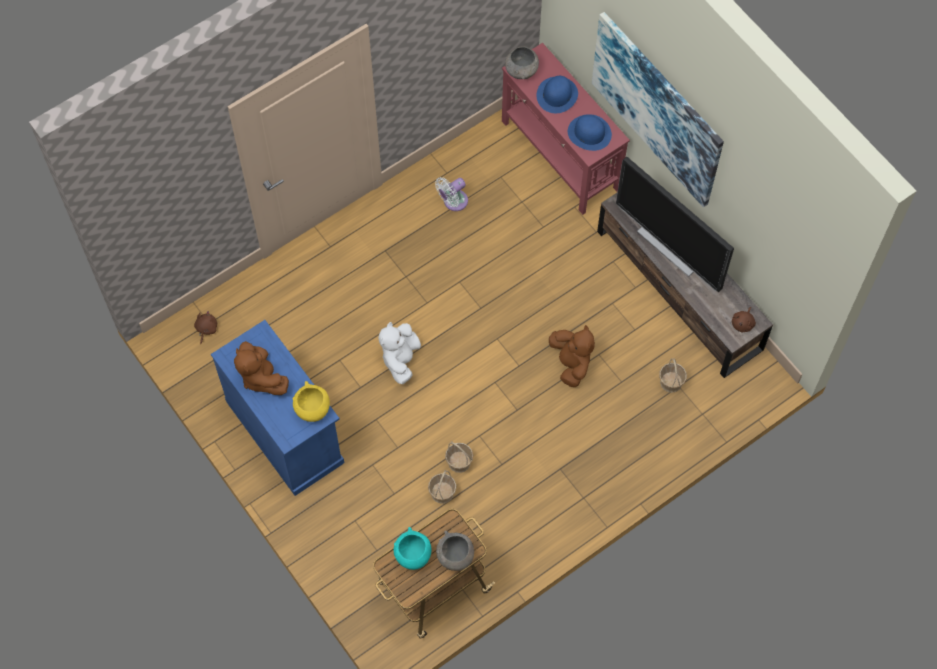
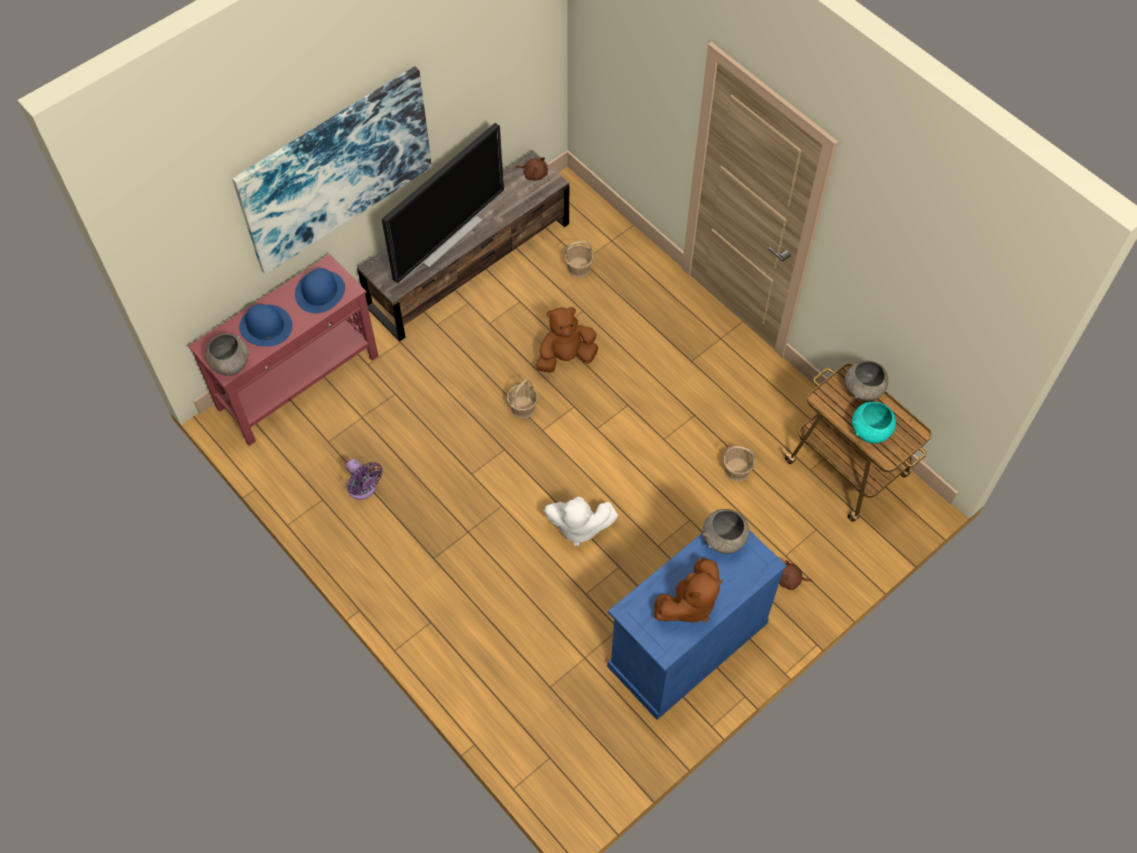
camera: 95 degrees left, 5 degrees down
brown plush toy [194,311,217,344] -> brown plush toy moved to [779,560,813,590]
yellow bowl [292,381,330,422] -> grey bowl [703,509,749,554]
white fan [435,177,468,211] -> purple fan [346,459,383,500]
basket [445,441,473,473] -> basket moved to [507,379,538,418]

